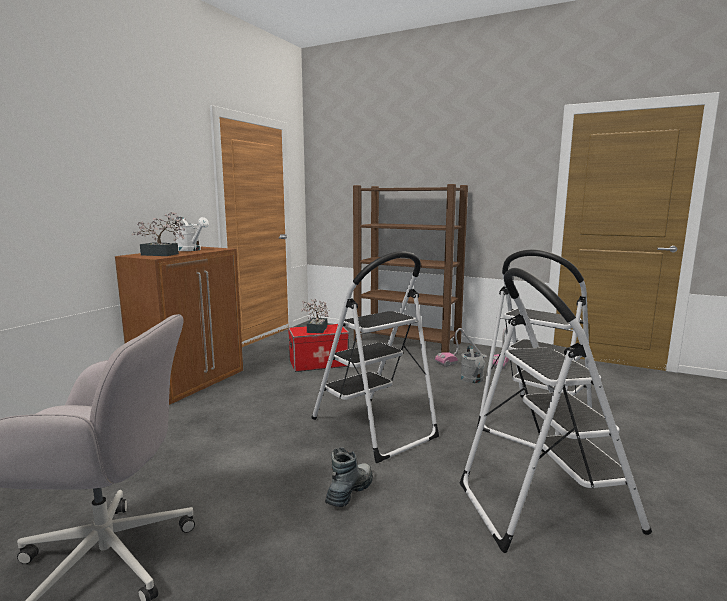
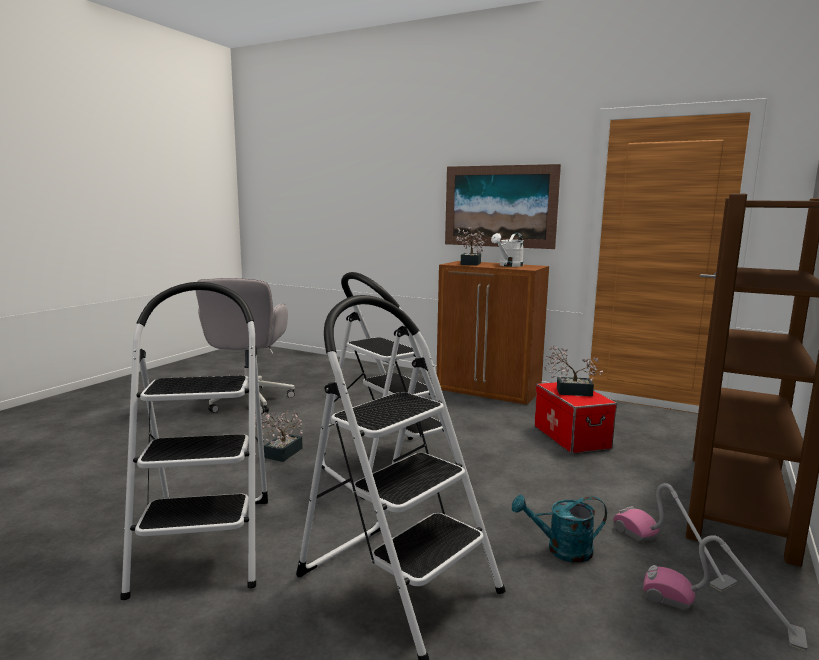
camera: 90 degrees right, 0 degrees up
boot [325,447,373,507] -> potted plant [255,410,303,462]
grey watering can [460,345,485,383] -> turquoise watering can [512,495,607,563]
none -> picture [445,164,561,249]

